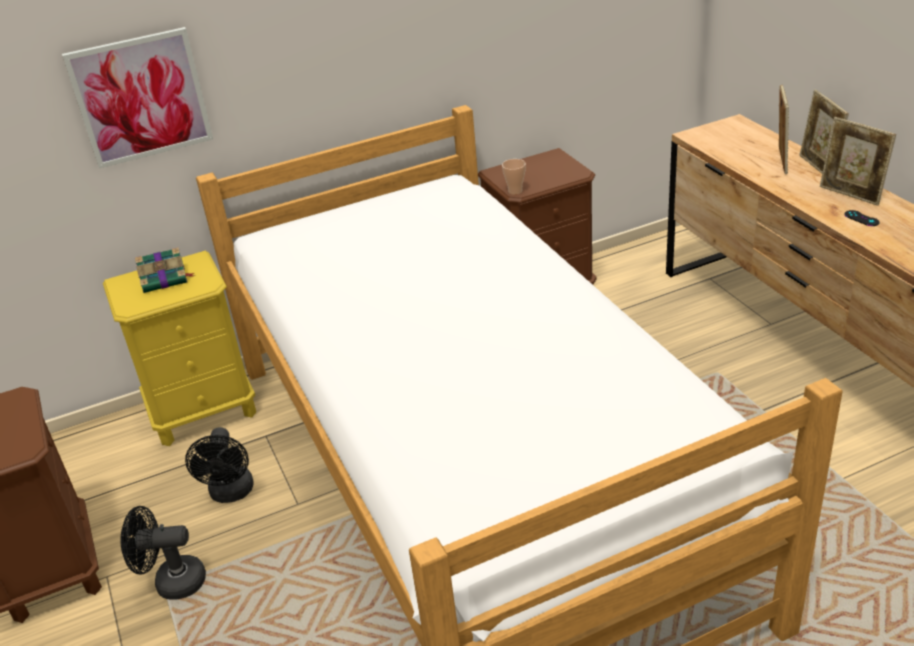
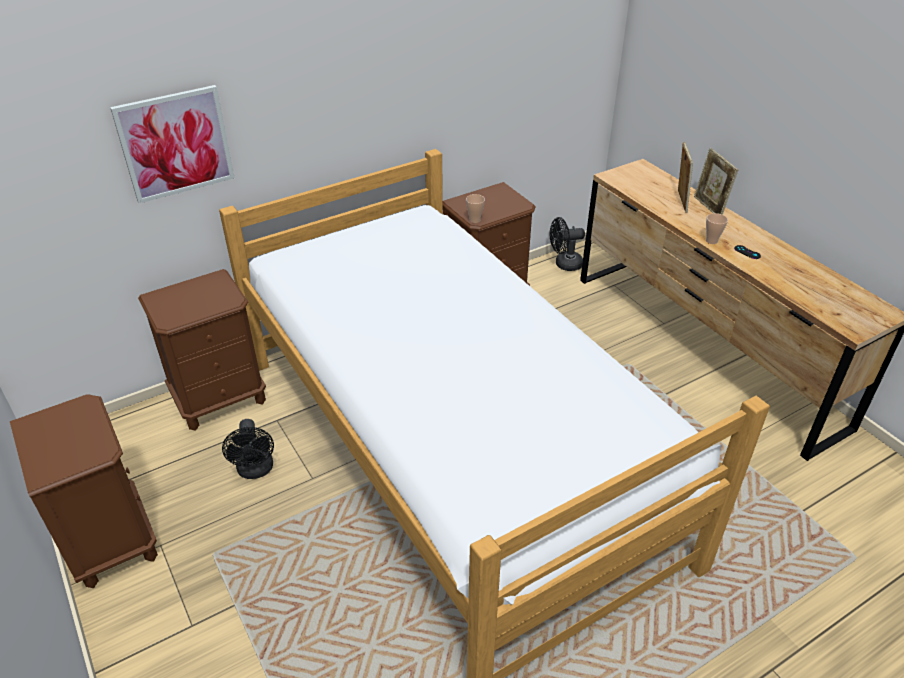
camera: 10 degrees left, 5 degrees up
yellow nightstand [103,251,256,446] -> brown nightstand [138,269,266,431]
black fan [120,506,206,600] -> black fan moved to [550,217,585,271]
book [135,247,195,293] -> none
picture frame [820,117,896,206] -> none
none -> cup [706,213,728,244]

